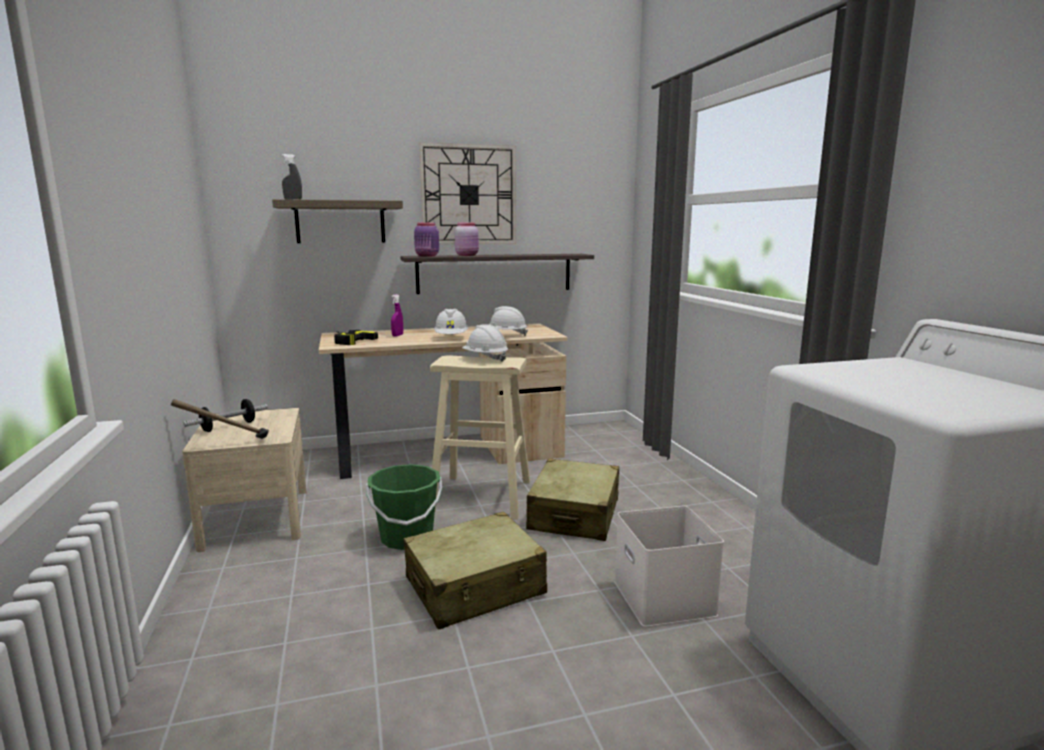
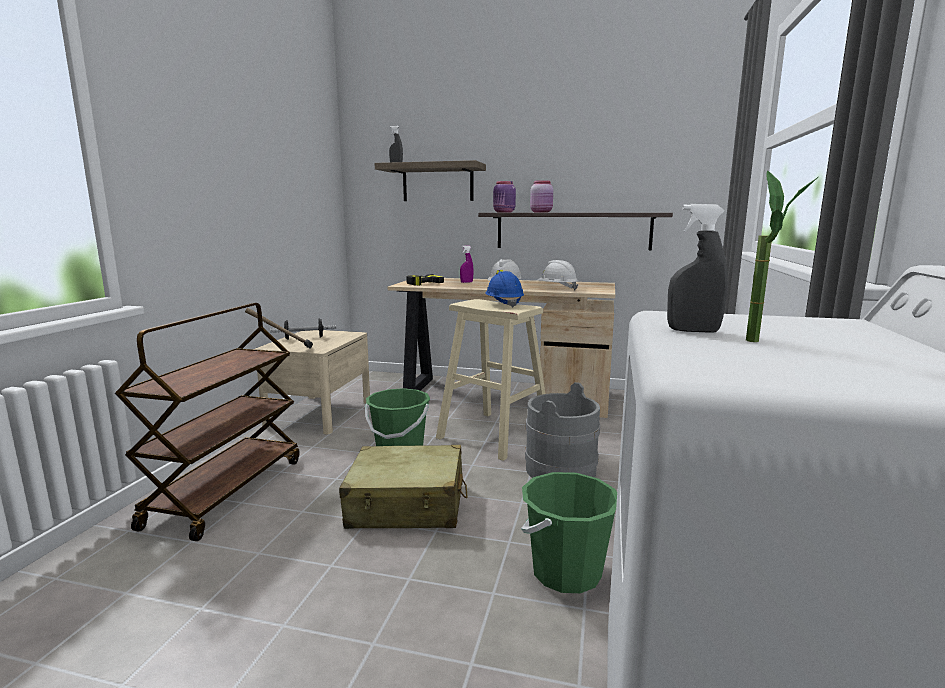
camera: 30 degrees right, 0 degrees up
wall clock [419,143,516,244] -> none
white hard hat [462,324,508,362] -> blue hard hat [485,271,524,308]
beige suitcase [526,459,619,541] -> grey bucket [525,382,600,478]
white storage box [614,506,724,627] -> green bucket [521,472,617,593]
none -> brown cart [115,303,300,541]
none -> grey spray bottle [667,204,728,333]
none -> potted plant [746,170,818,342]

